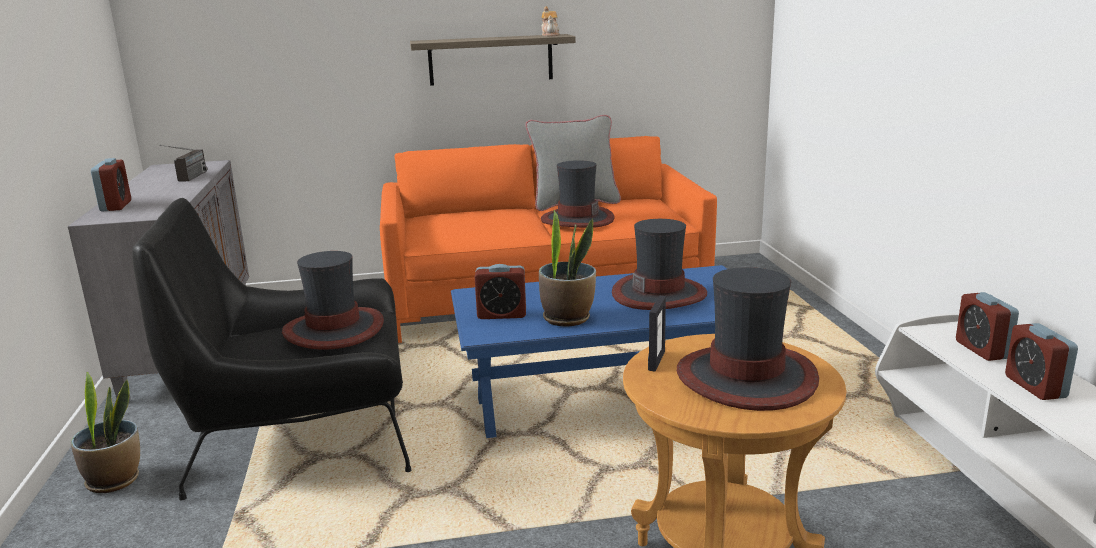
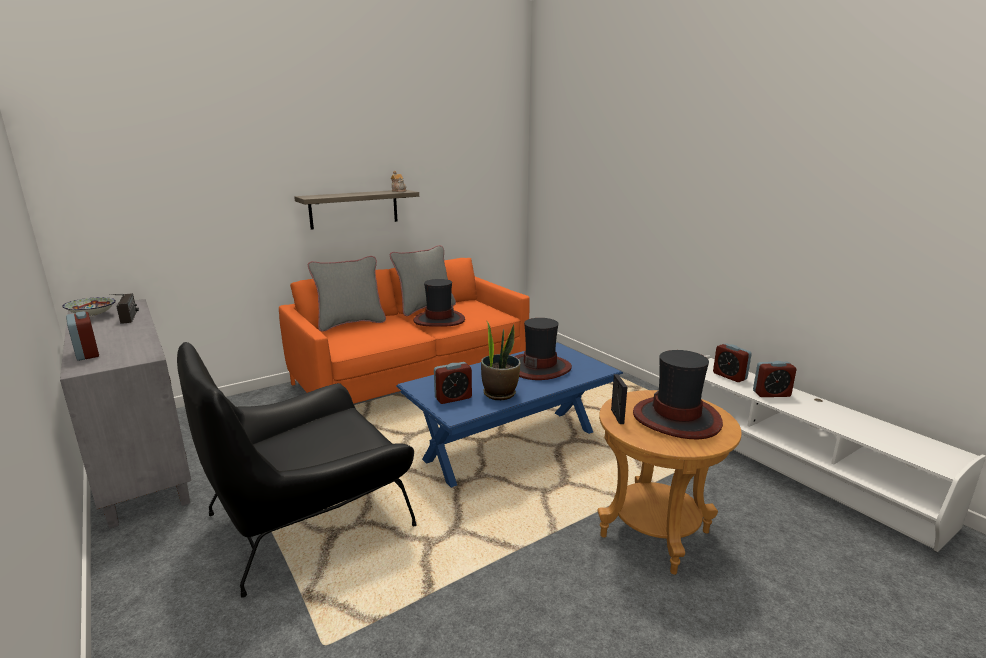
camera: 25 degrees left, 0 degrees up
potted plant [71,372,140,493] -> none
hat [282,251,384,349] -> none
alarm clock [1005,323,1078,400] -> alarm clock turned 60 degrees counterclockwise [753,361,796,397]
none -> bowl [62,297,116,317]
none -> grey pillow [308,256,386,332]

